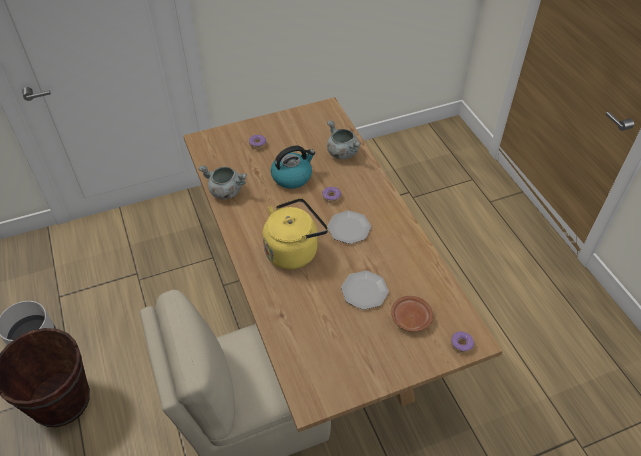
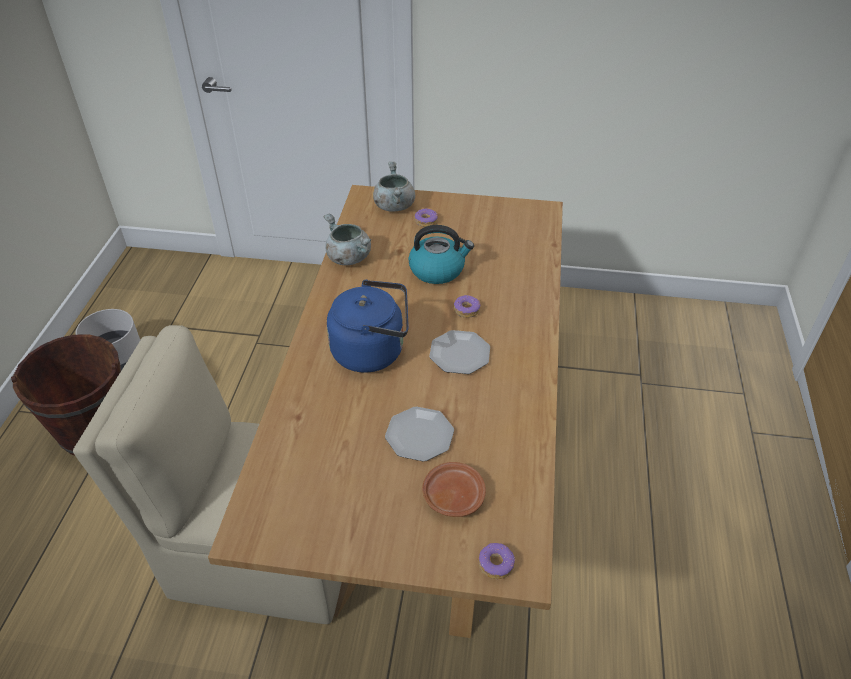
camera: 30 degrees right, 5 degrees down
yellow kettle [263,198,328,269] -> blue kettle [327,280,409,373]
grey cooking pot [327,120,361,159] -> grey cooking pot moved to [373,162,415,211]

